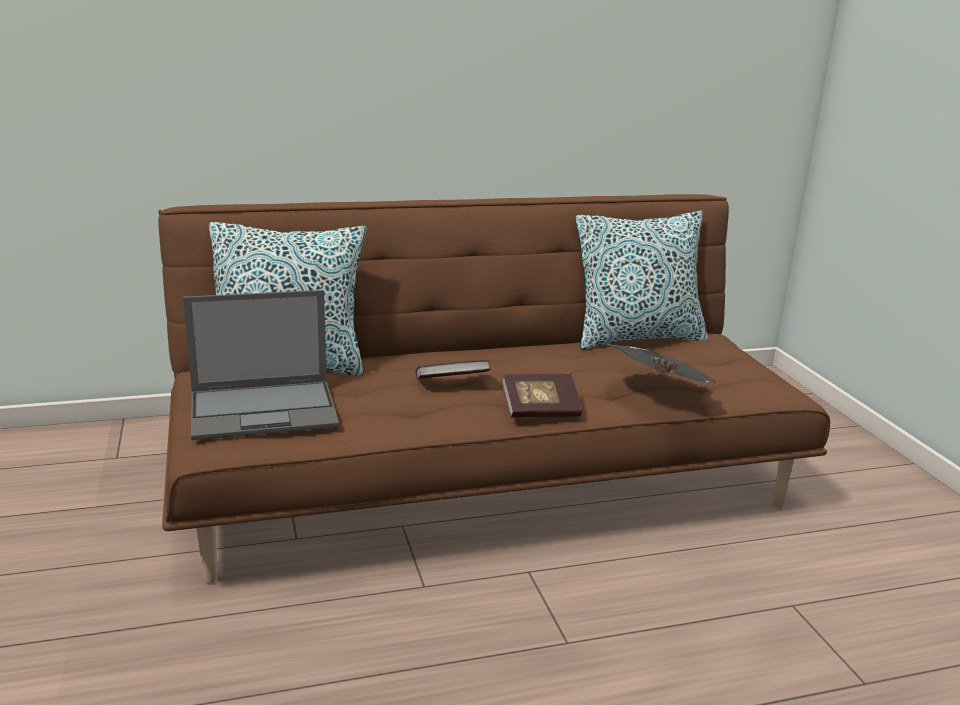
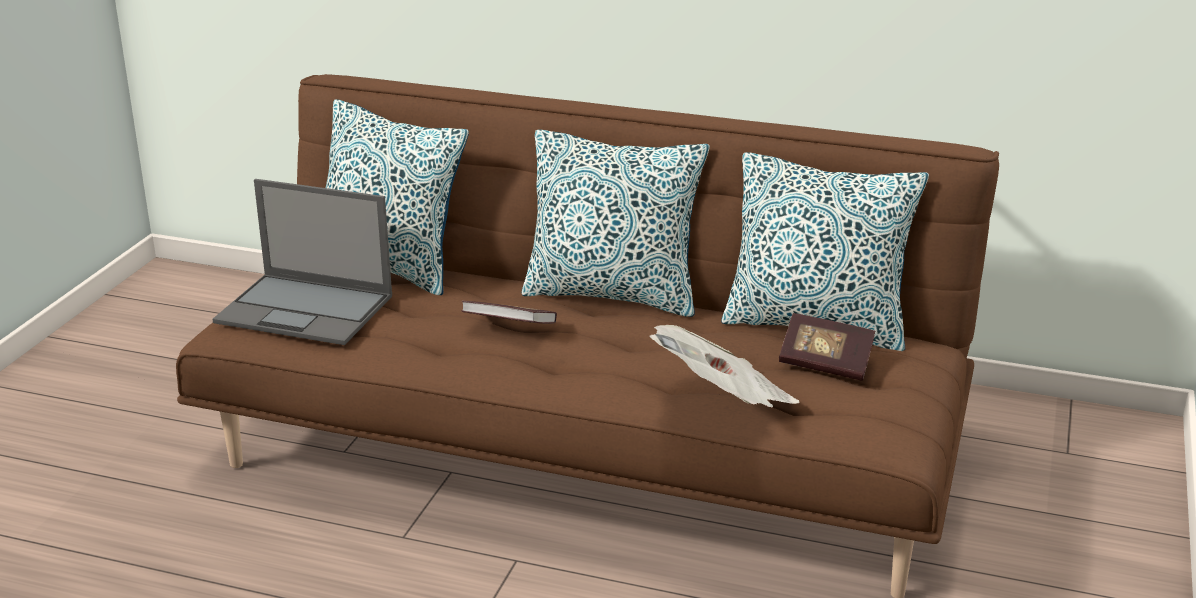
camera: 35 degrees right, 5 degrees up
book [501,374,583,418] -> book moved to [779,313,875,380]
none -> pillow [522,130,710,317]

